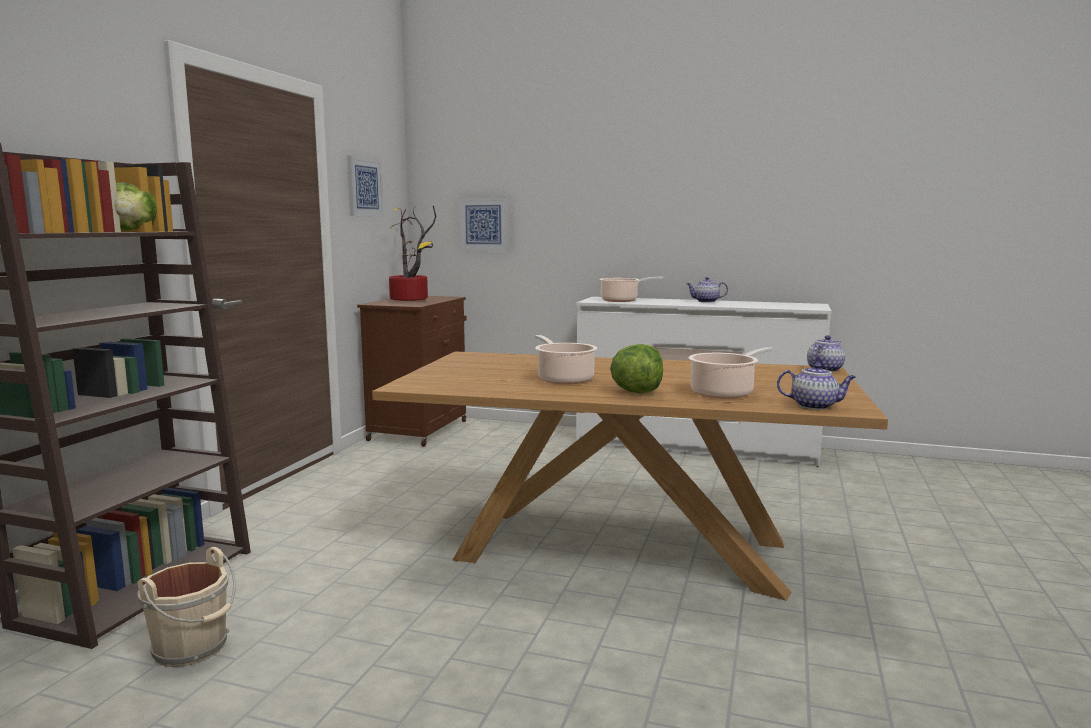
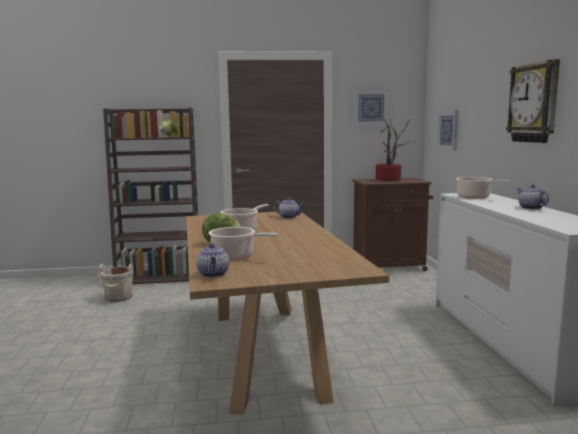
camera: 65 degrees right, 0 degrees up
teapot [807,335,845,372] -> teapot moved to [273,198,305,218]
none -> wall clock [506,59,560,143]

